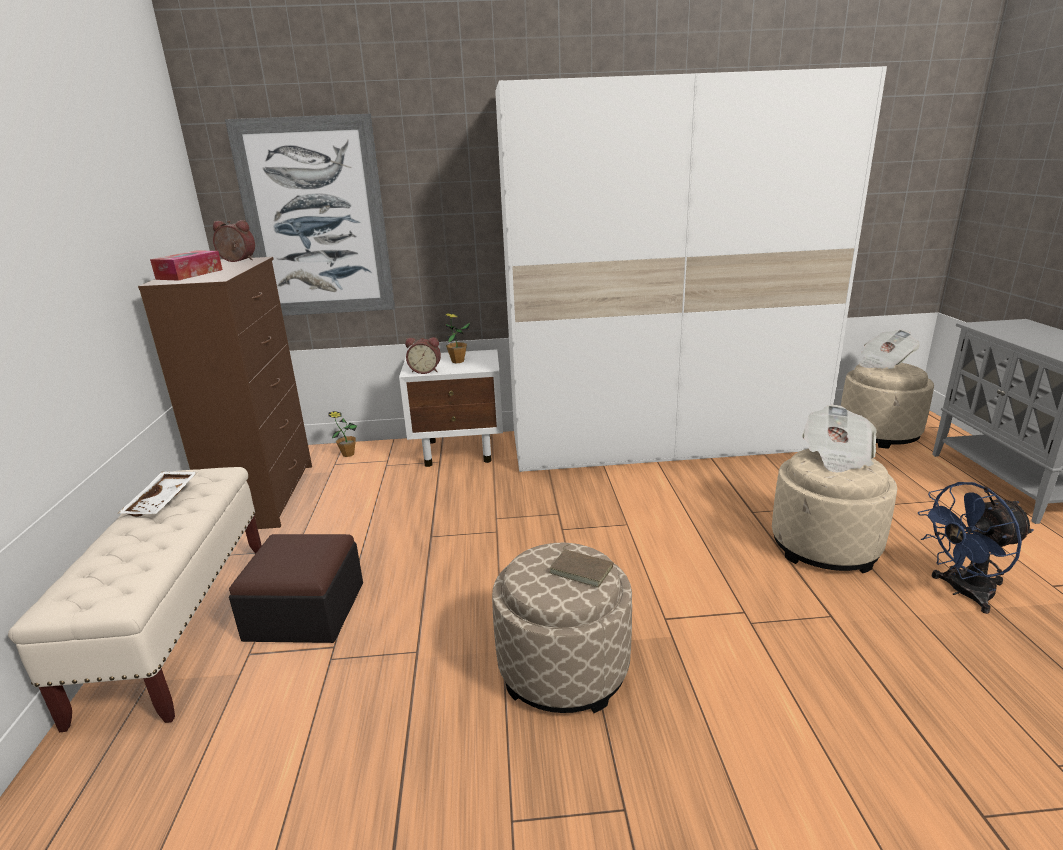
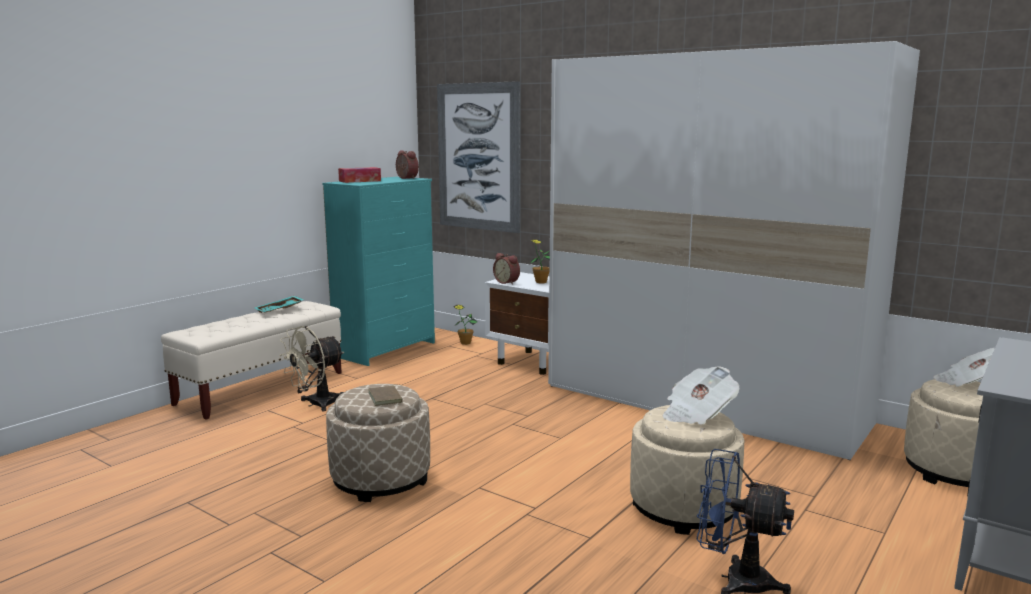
camera: 40 degrees right, 10 degrees down
white tray [119,471,197,517] -> turquoise tray [255,296,304,313]
brown dresser [138,257,312,529] -> turquoise dresser [323,177,435,366]
ottoman [229,534,363,643] -> beige fan [279,326,344,411]

